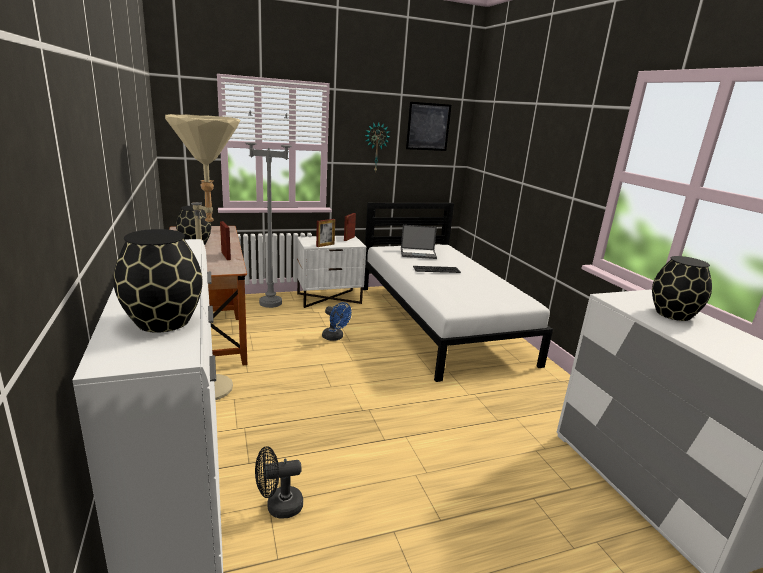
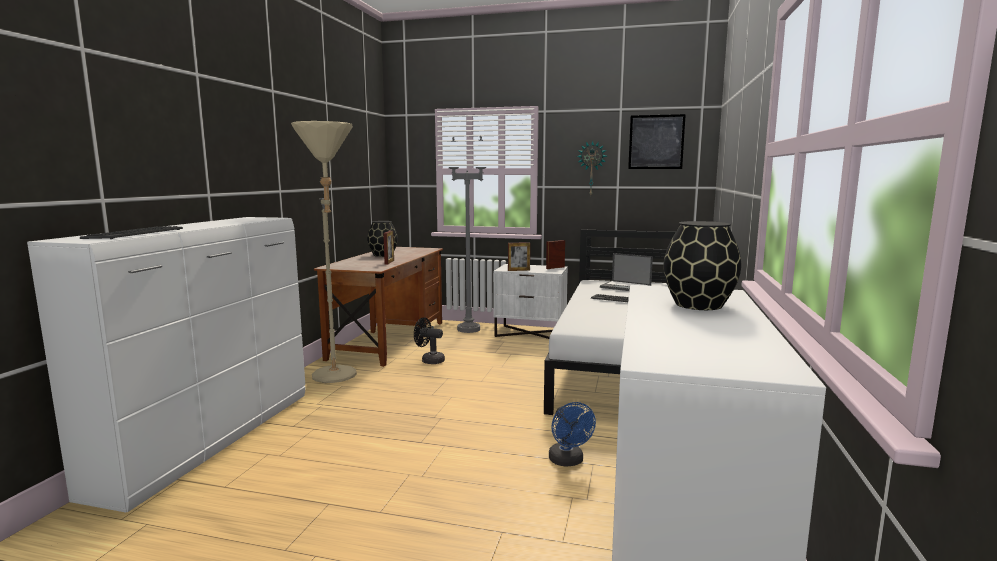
camera: 35 degrees right, 10 degrees down
black vase [113,229,202,333] -> keyboard [80,226,183,239]
black fan [255,446,303,519] -> black fan moved to [414,317,445,364]
blue fan [322,302,352,341] -> blue fan moved to [549,402,596,467]

